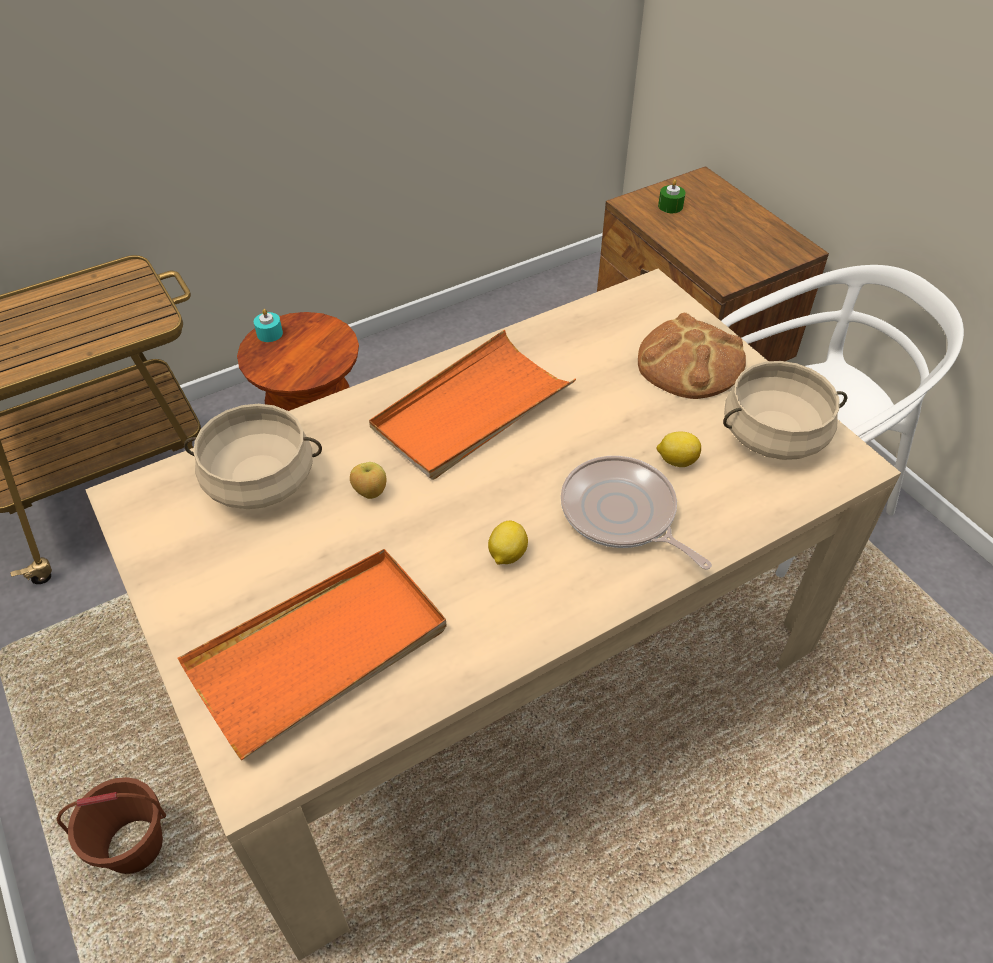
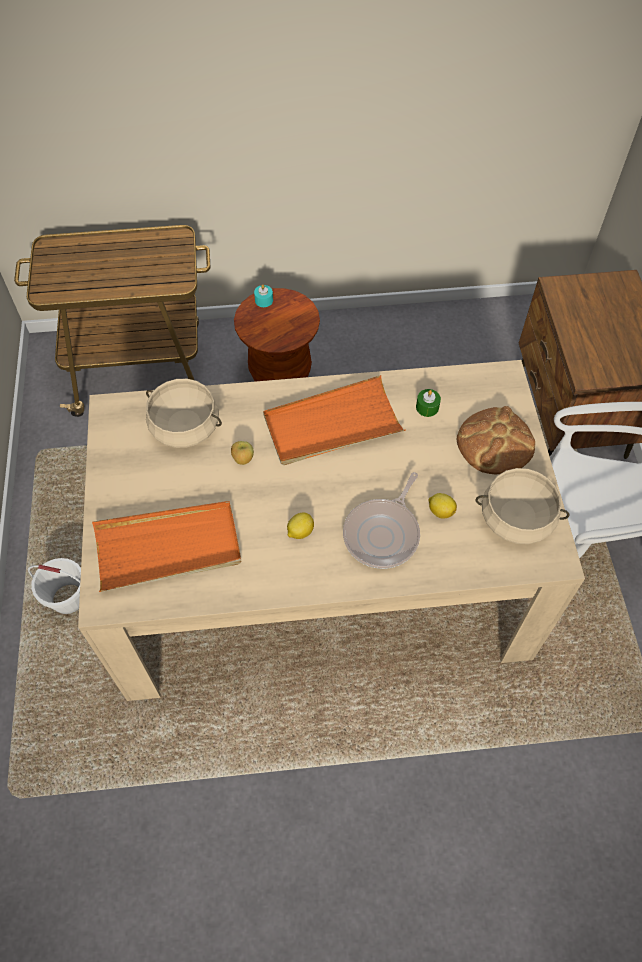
camera: 25 degrees right, 10 degrees up
brown bucket [57,777,166,874] -> white bucket [28,558,81,614]
frying pan [561,456,712,570] -> frying pan turned 135 degrees counterclockwise [343,472,420,569]
green candle [658,179,686,213] -> green candle moved to [416,389,441,417]

